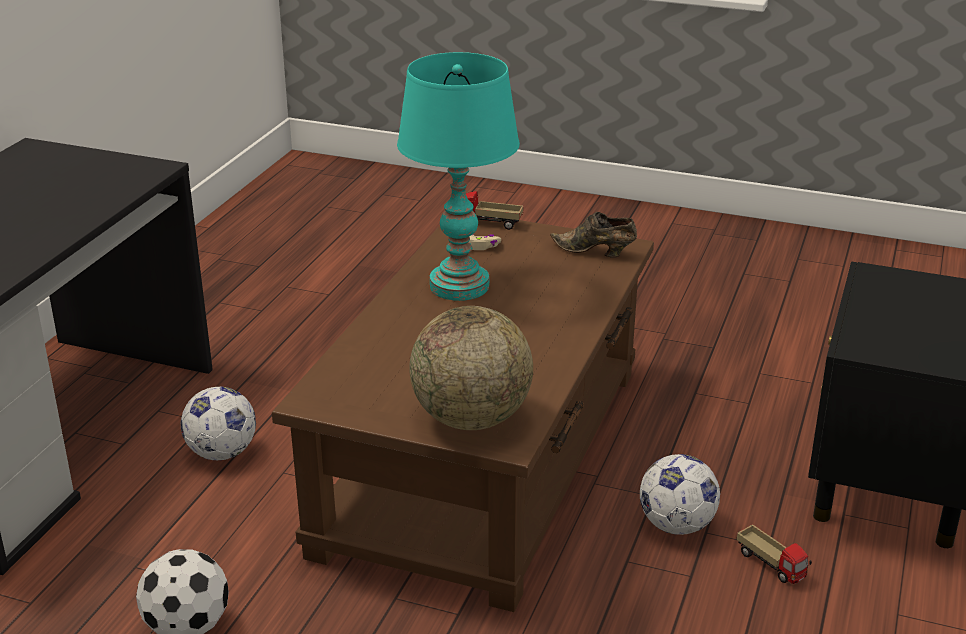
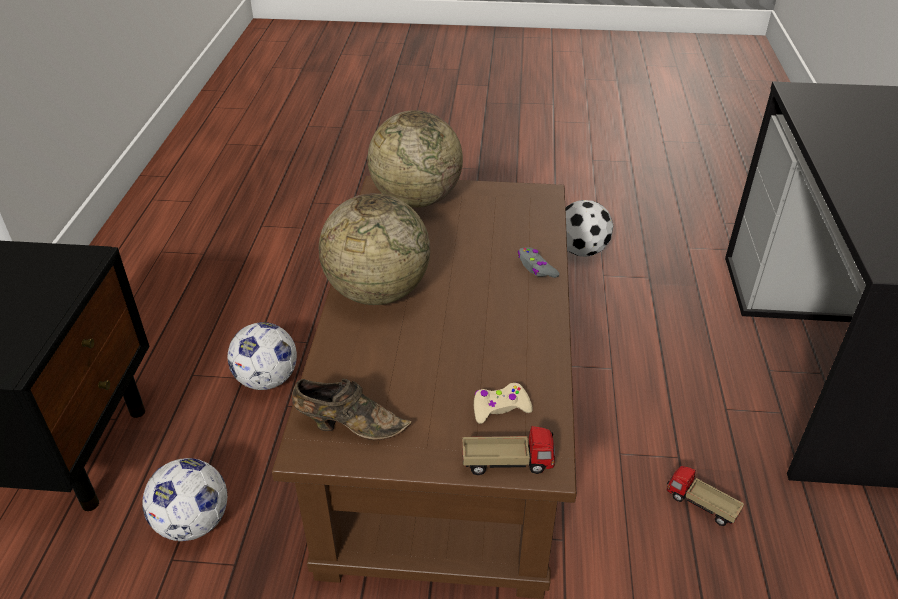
camera: 165 degrees right, 10 degrees up
football [181,387,256,460] -> football moved to [142,458,227,541]
turquoise table lamp [397,52,520,301] -> none
toy truck [737,524,812,584] -> toy truck moved to [667,466,744,526]
none -> globe [319,193,430,305]
none -> grey game controller [518,247,560,278]

